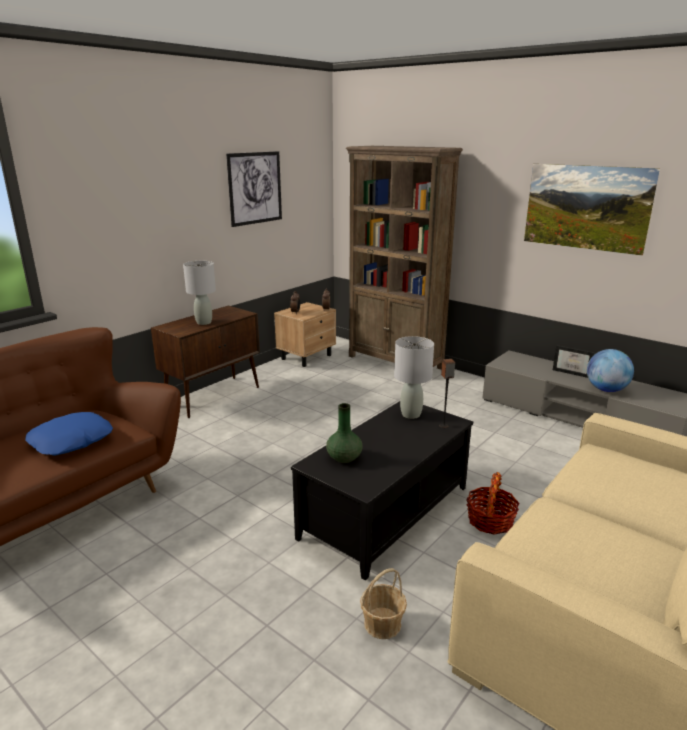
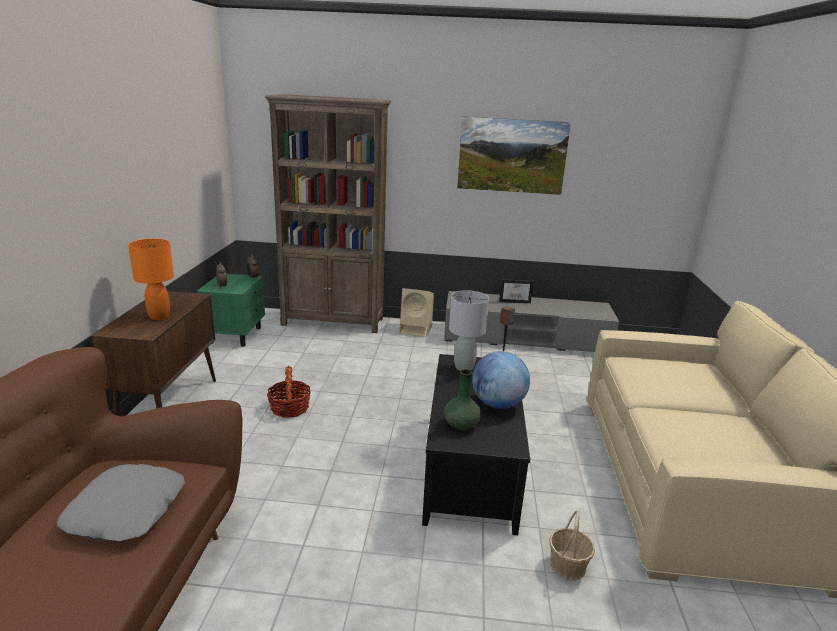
camera: 35 degrees left, 0 degrees up
blue pillow [25,412,113,456] -> grey pillow [57,464,185,541]
grey table lamp [183,261,216,325] -> orange table lamp [128,239,174,320]
picture [226,151,282,227] -> none
beige nightstand [274,302,336,367] -> green nightstand [197,274,265,347]
basket [466,472,519,535] -> basket moved to [267,366,311,418]
globe [587,349,634,392] -> globe moved to [472,351,530,409]
none -> beige speaker [399,288,434,337]

